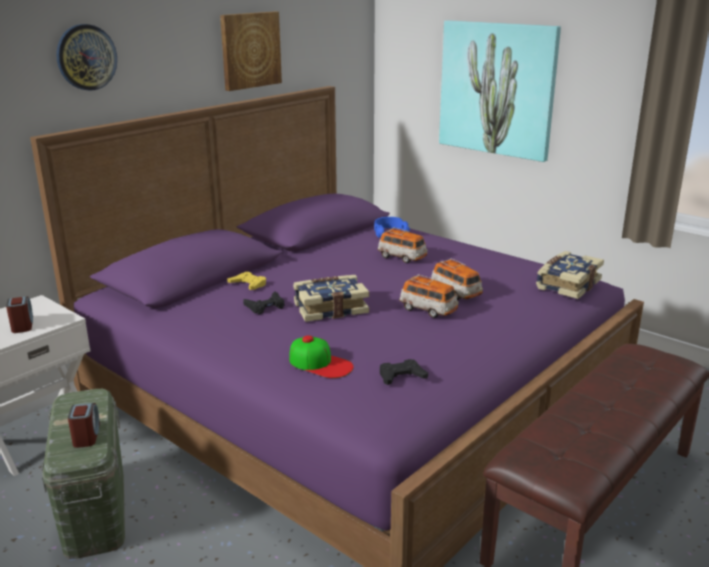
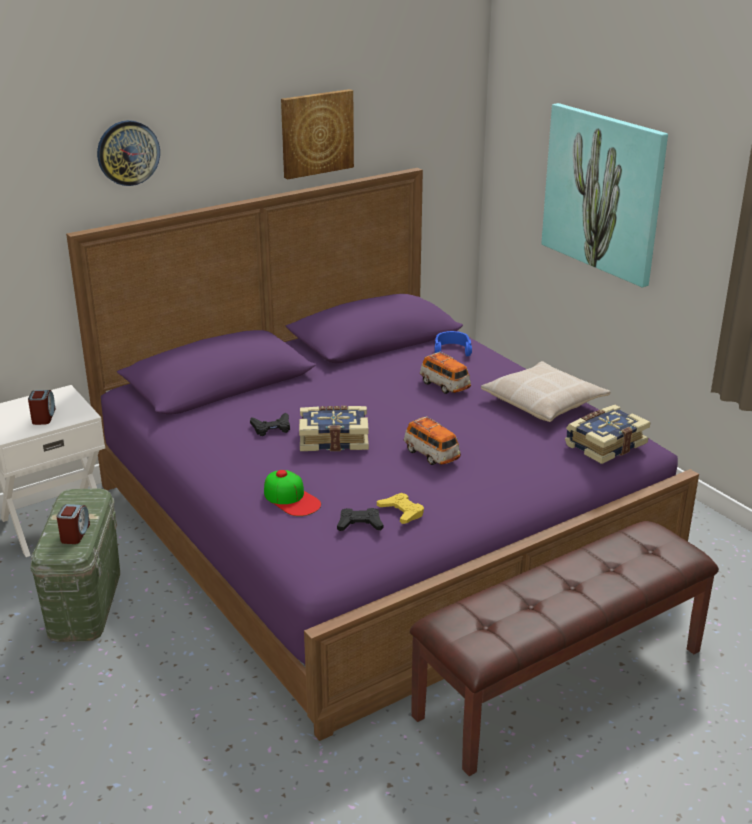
camera: 15 degrees right, 5 degrees up
yellow game controller [227,272,266,290] -> yellow game controller moved to [377,493,424,524]
toy car [431,258,483,300] -> none
none -> beige pillow [481,361,610,422]

